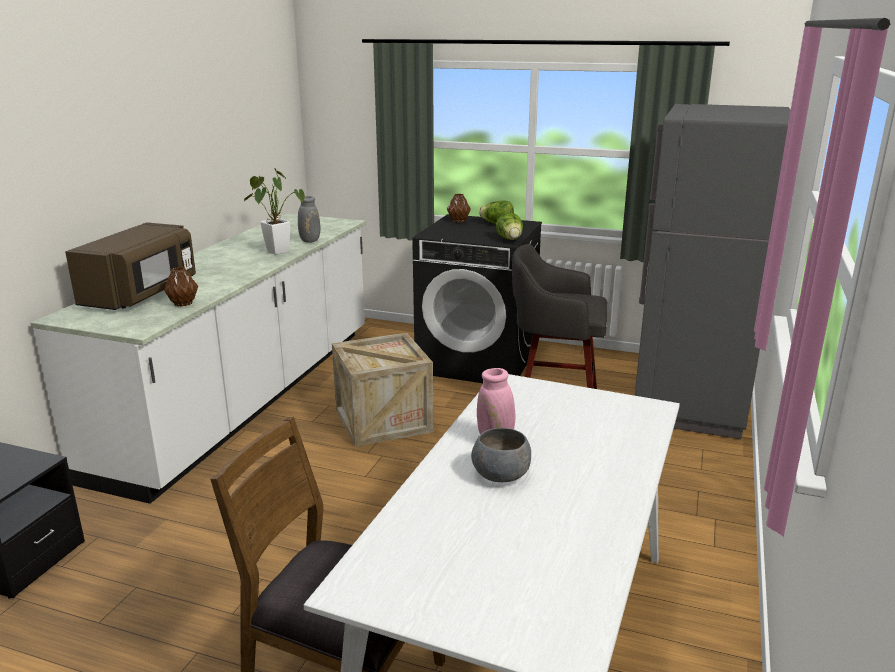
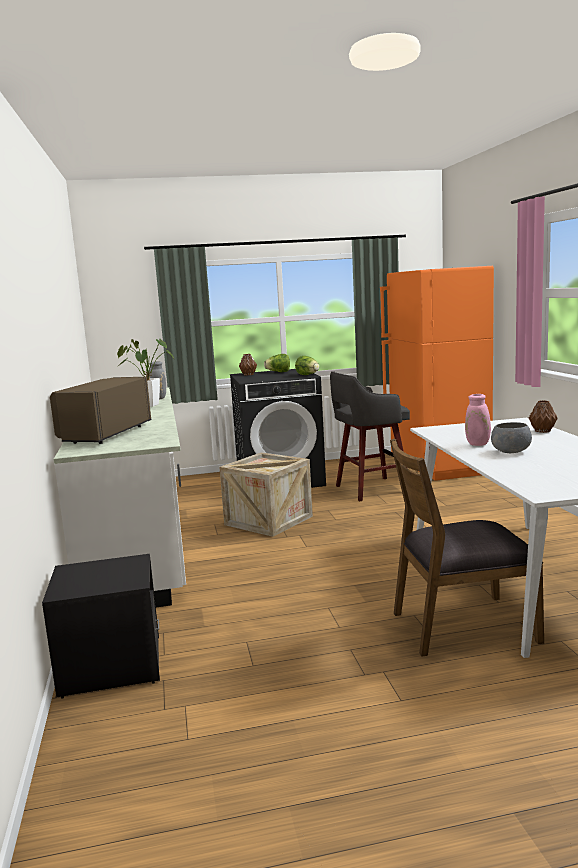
camera: 30 degrees left, 10 degrees down
brown microwave [65,222,196,310] -> brown microwave turned 150 degrees counterclockwise [50,377,152,444]
brown vase [164,267,198,307] -> brown vase moved to [529,400,558,433]
grey fridge [635,104,791,439] -> orange fridge [380,266,494,481]

